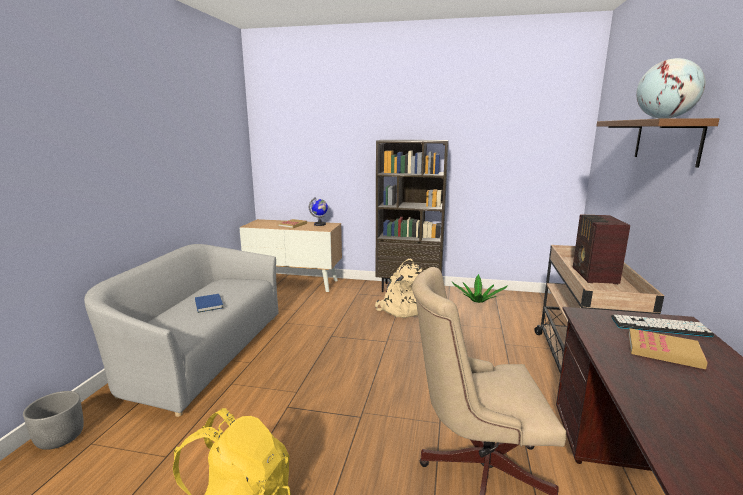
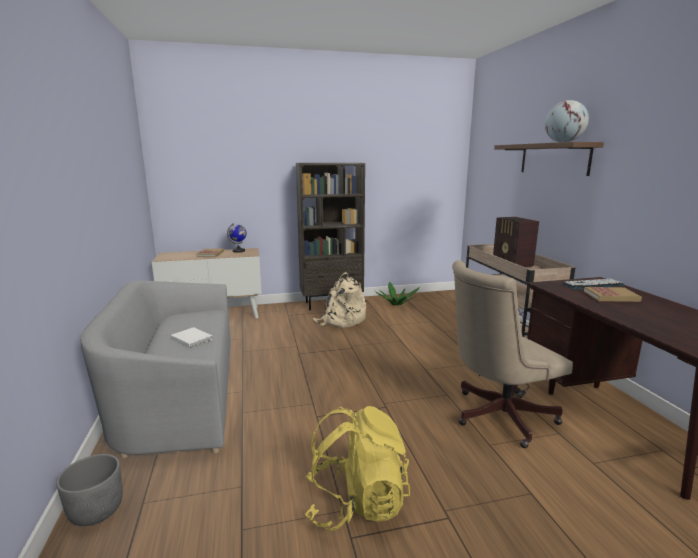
camera: 25 degrees left, 0 degrees up
blue book [195,294,223,313] -> white book [171,327,212,348]

